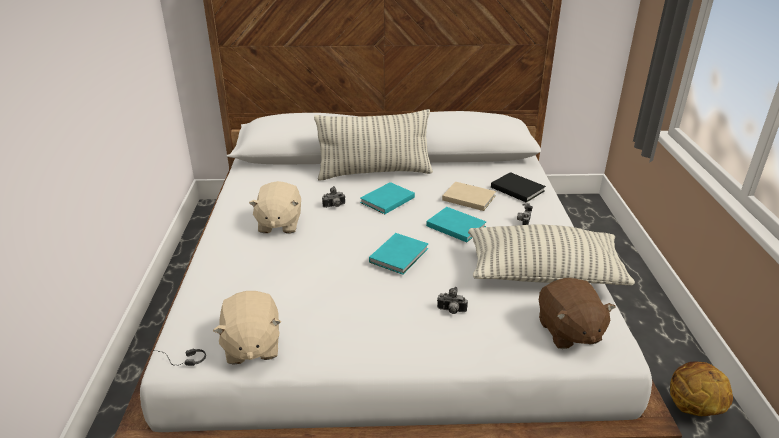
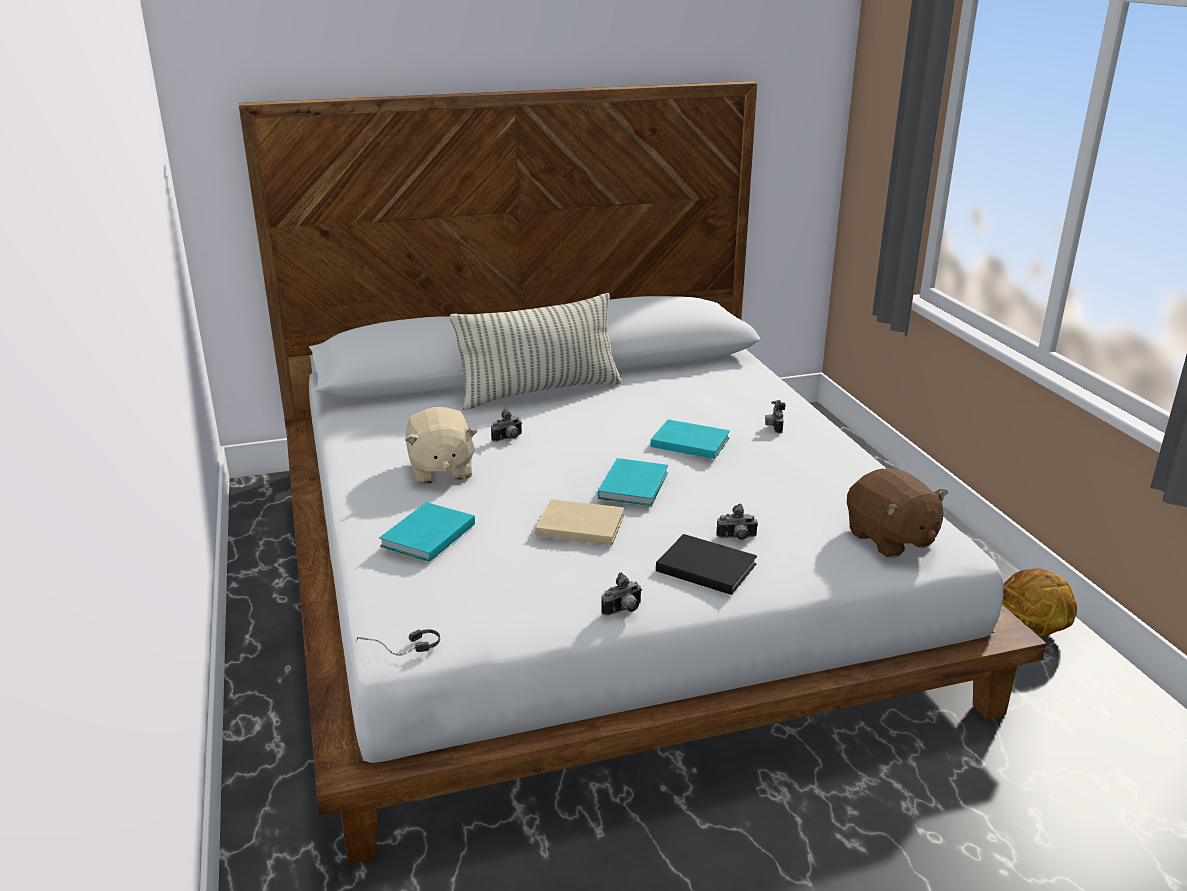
camera: 15 degrees left, 5 degrees down
beige plush toy [213,291,281,365] -> none
turquoise book [360,182,415,214] -> turquoise book moved to [379,502,475,562]
beige book [442,182,496,211] -> beige book moved to [535,499,624,546]
pillow [468,224,635,285] -> none
black book [491,172,546,203] -> black book moved to [656,534,757,595]
none -> camera [601,573,642,616]

